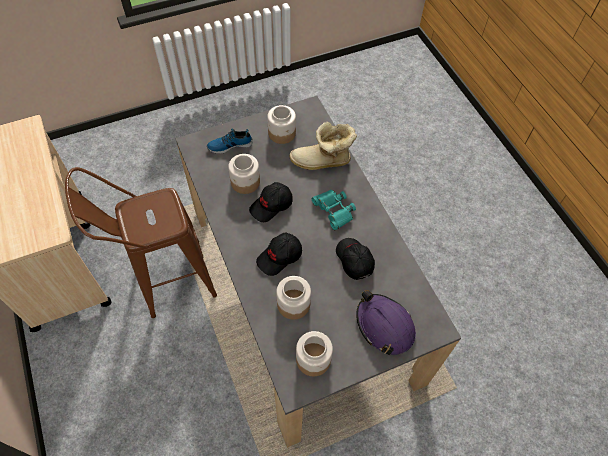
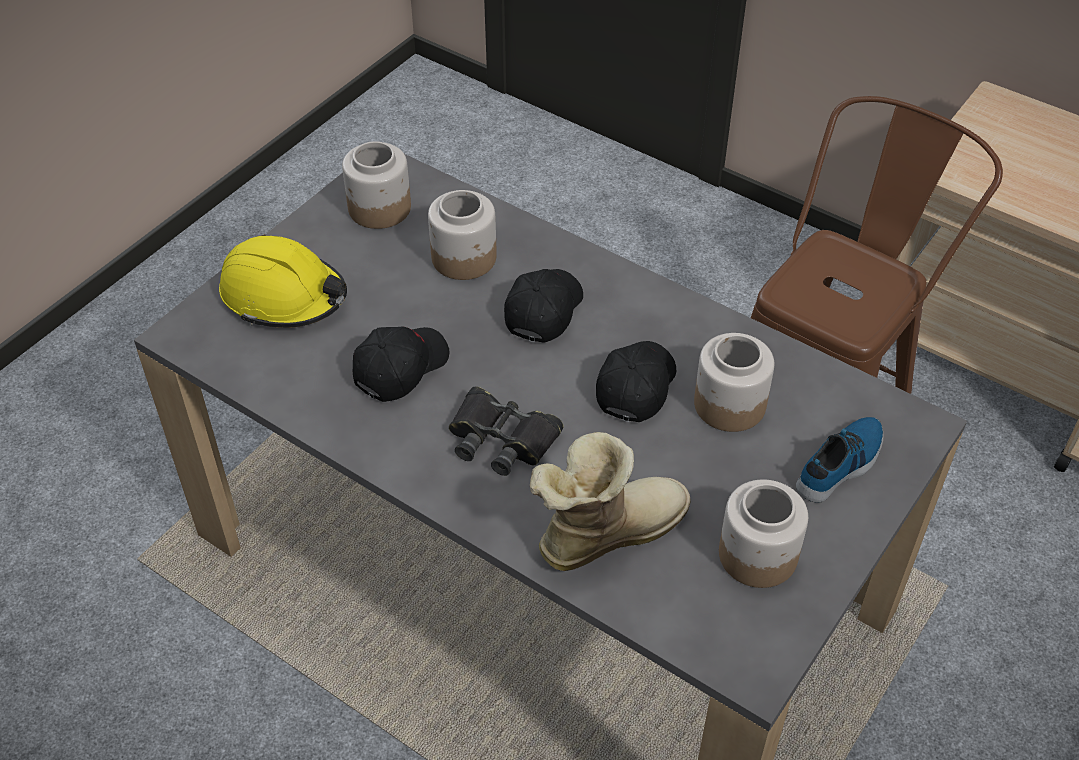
camera: 150 degrees right, 10 degrees down
turquoise binoculars [312,190,356,231] -> black binoculars [449,387,564,476]
black cap [336,238,375,280] -> black cap turned 90 degrees counterclockwise [353,326,450,402]
purple hard hat [356,290,416,355] -> yellow hard hat [219,234,347,328]

